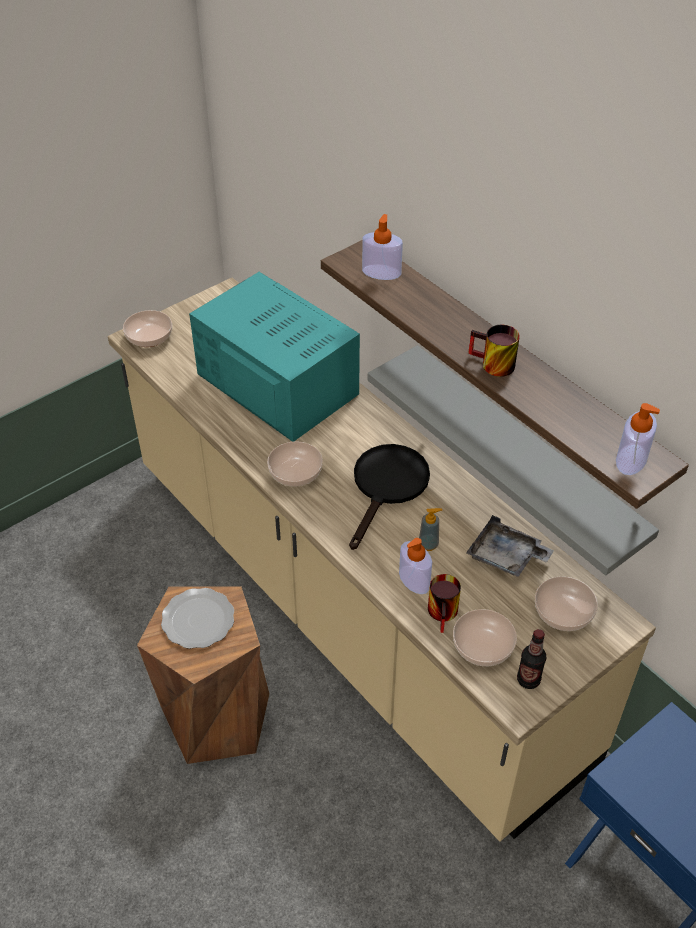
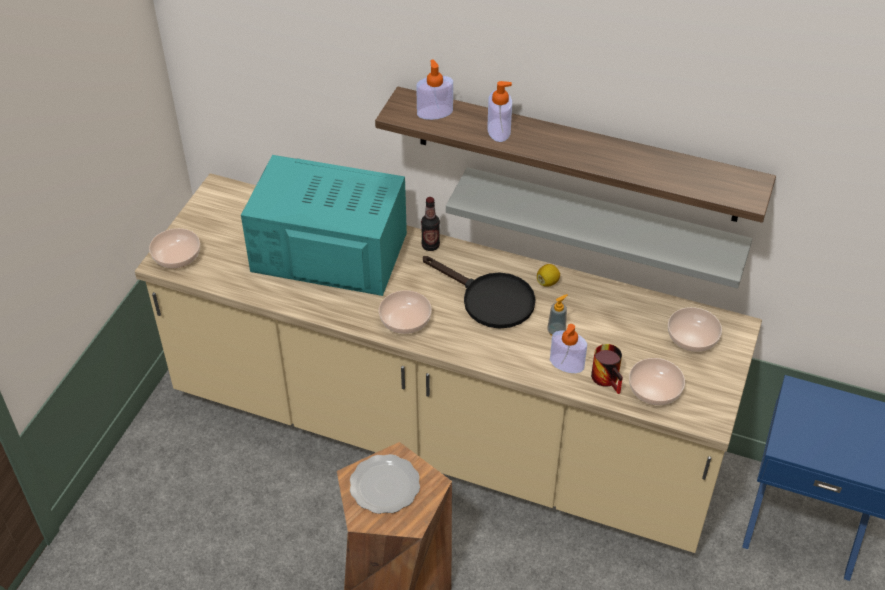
camera: 30 degrees left, 0 degrees up
black frying pan [349,444,430,550] -> black frying pan turned 135 degrees clockwise [423,256,536,329]
grey tray [466,515,554,577] -> none
mug [468,325,520,377] -> none
bottle [517,629,546,689] -> bottle moved to [421,197,440,251]
soap dispenser [616,403,660,475] -> soap dispenser moved to [487,81,512,142]
none -> lemon [537,264,560,287]

